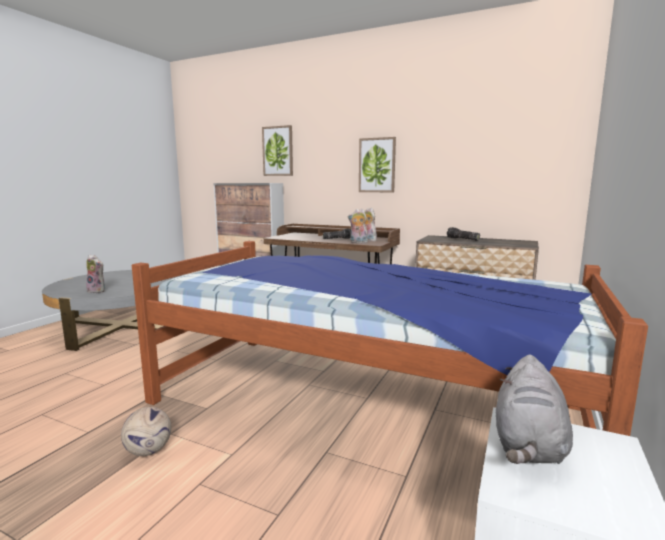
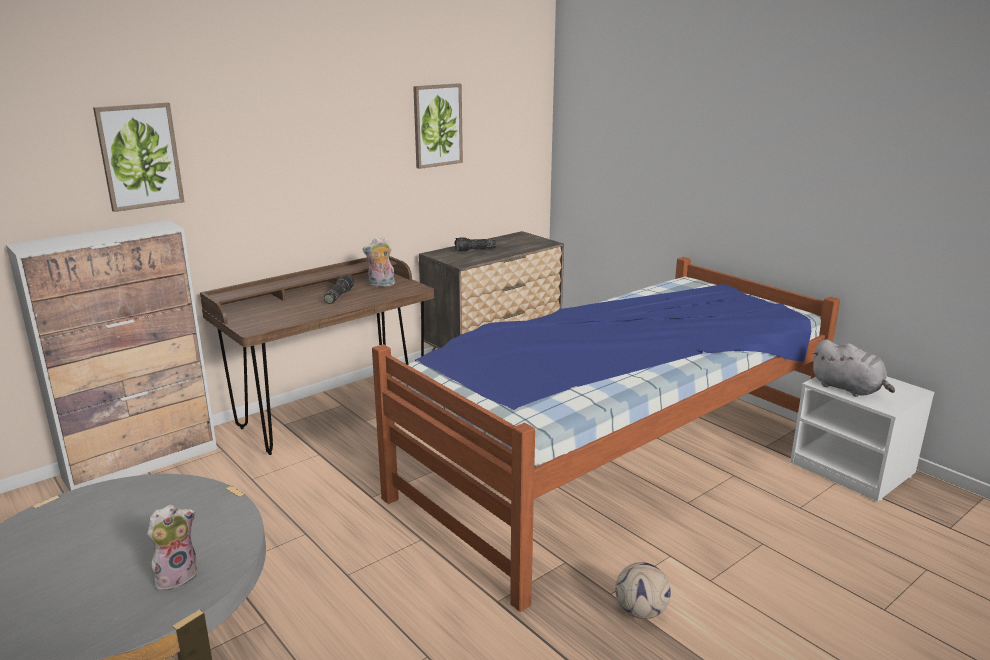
camera: 65 degrees left, 10 degrees up
plush toy [348,209,368,243] -> none
picture [359,137,396,192] -> picture moved to [413,83,463,169]

